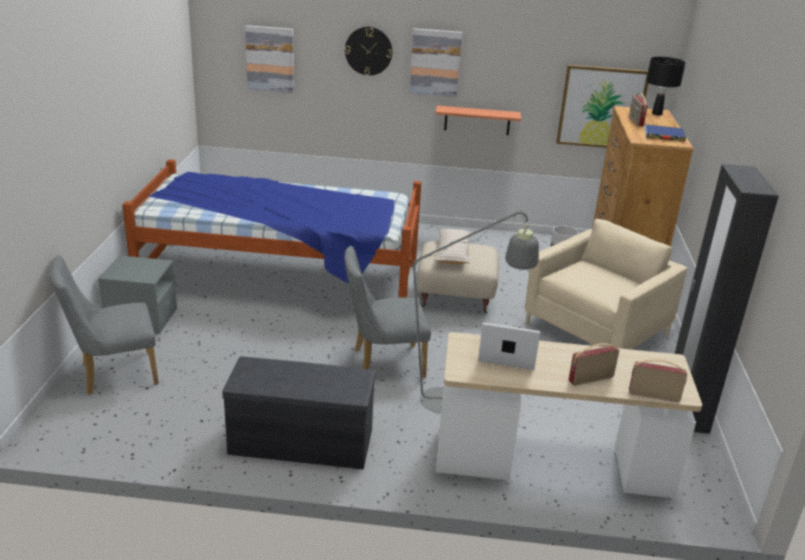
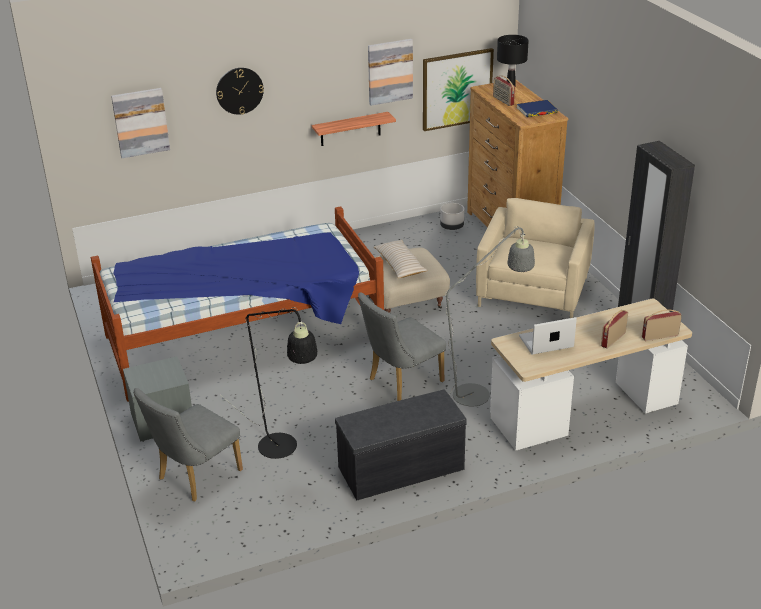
camera: 25 degrees left, 5 degrees up
picture [410,28,462,97] -> picture moved to [368,39,413,106]
none -> black floor lamp [222,307,318,459]

